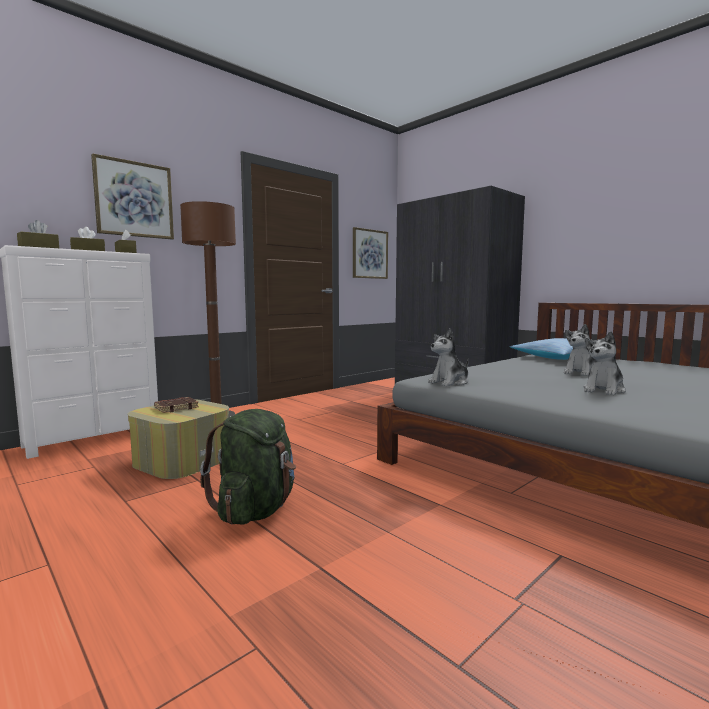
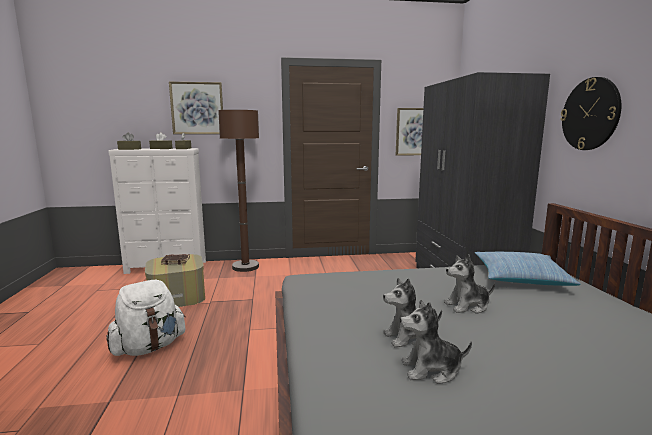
camera: 35 degrees right, 5 degrees up
green backpack [200,409,296,525] -> white backpack [106,280,186,356]
plush toy [428,328,469,386] -> plush toy moved to [400,299,472,384]
none -> wall clock [560,77,621,150]

